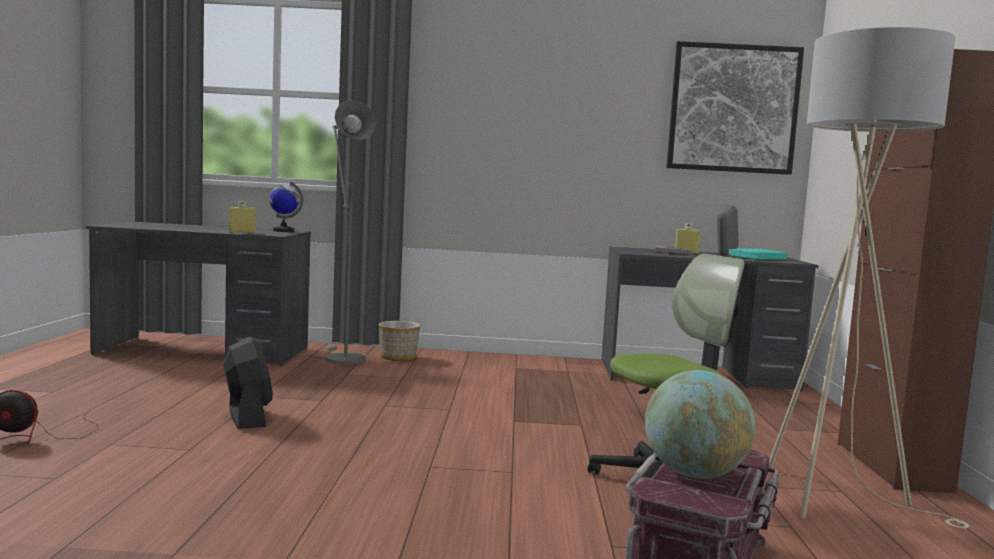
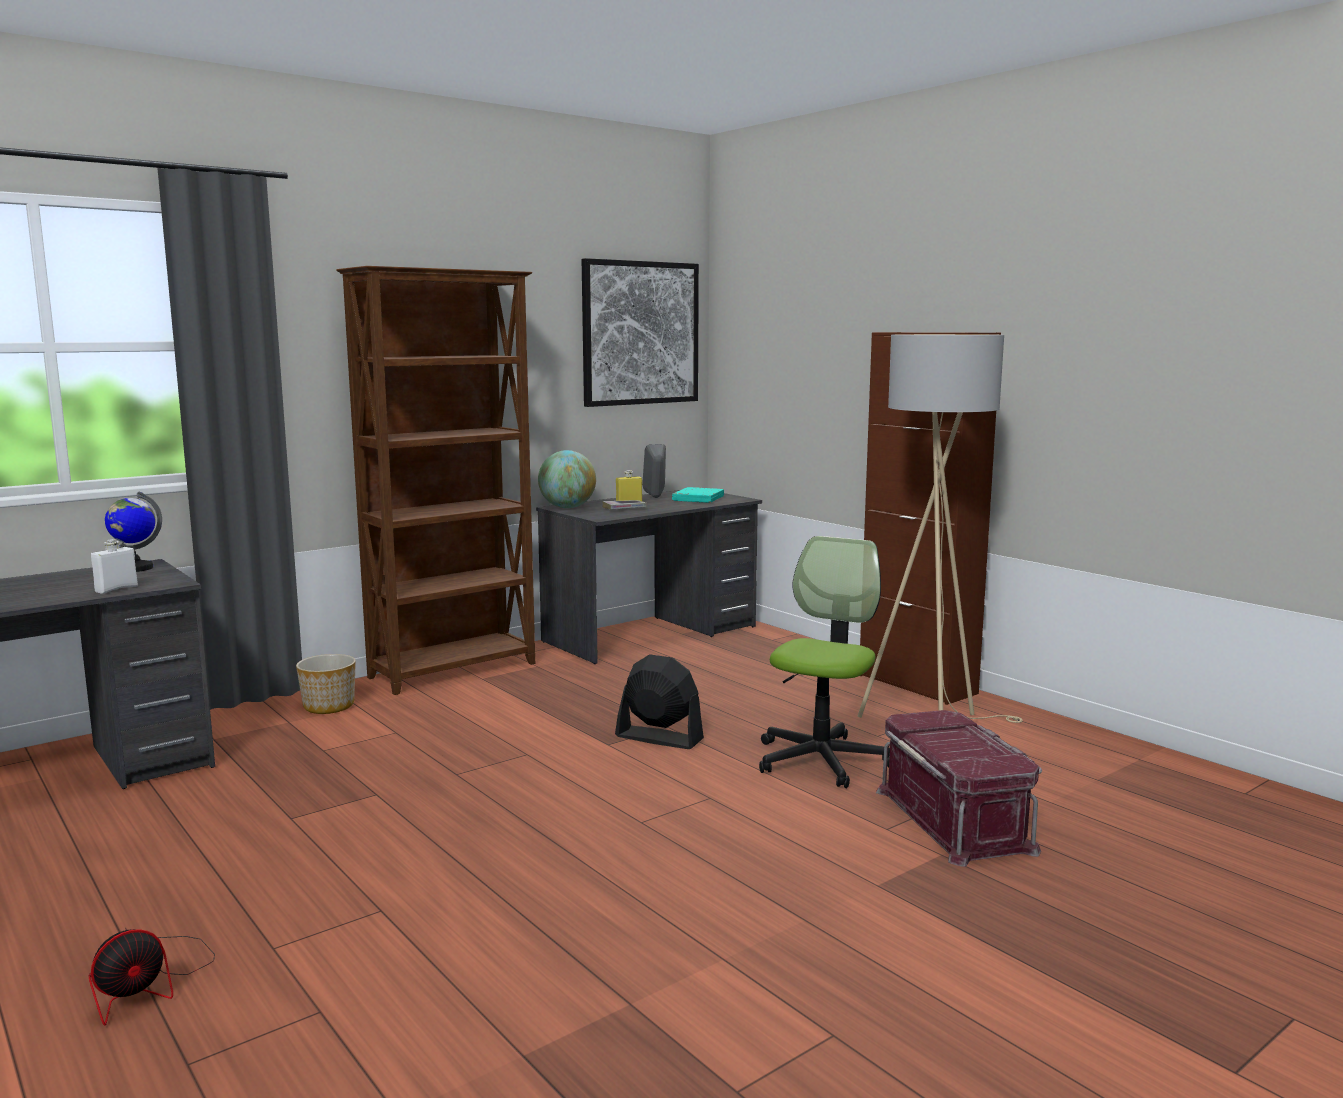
camera: 40 degrees left, 5 degrees up
black fan [223,337,273,429] -> black fan moved to [615,654,704,749]
yellow bottle [229,201,255,234] -> white bottle [91,539,138,594]
grey floor lamp [319,100,376,365] -> none
globe [645,370,755,479] -> globe moved to [538,450,596,508]
none -> brown bookcase [336,266,535,695]

